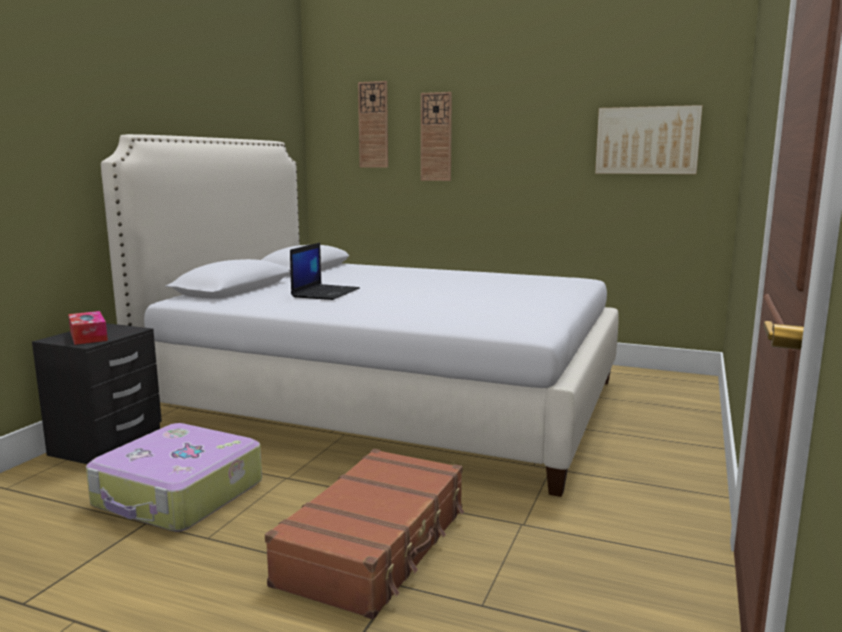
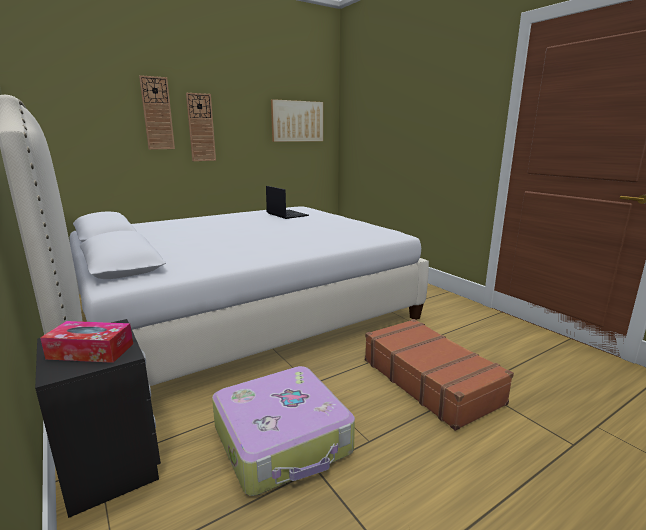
camera: 55 degrees left, 5 degrees up
laptop [290,243,360,300] -> laptop moved to [266,186,309,219]
wall clock [358,81,388,168] -> wall clock moved to [186,93,216,161]

